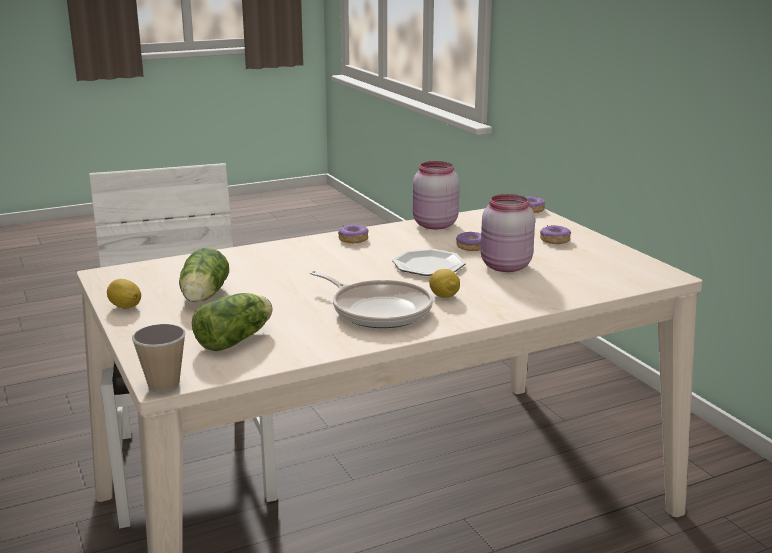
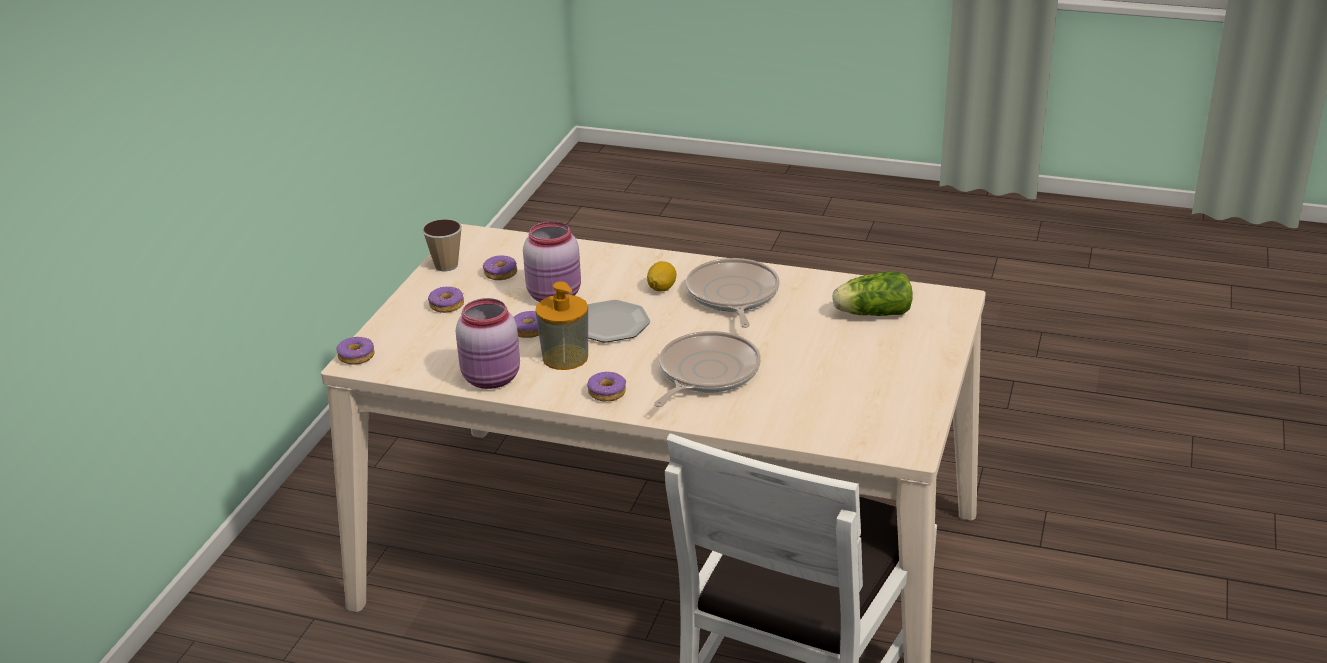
camera: 135 degrees left, 10 degrees up
lemon [107,279,141,309] -> none
cup [132,324,186,393] -> cup moved to [422,219,462,271]
lettuce [179,248,229,302] -> none
none -> donut [483,255,517,280]
none -> soap dispenser [535,281,588,370]
none -> frying pan [654,331,761,407]

